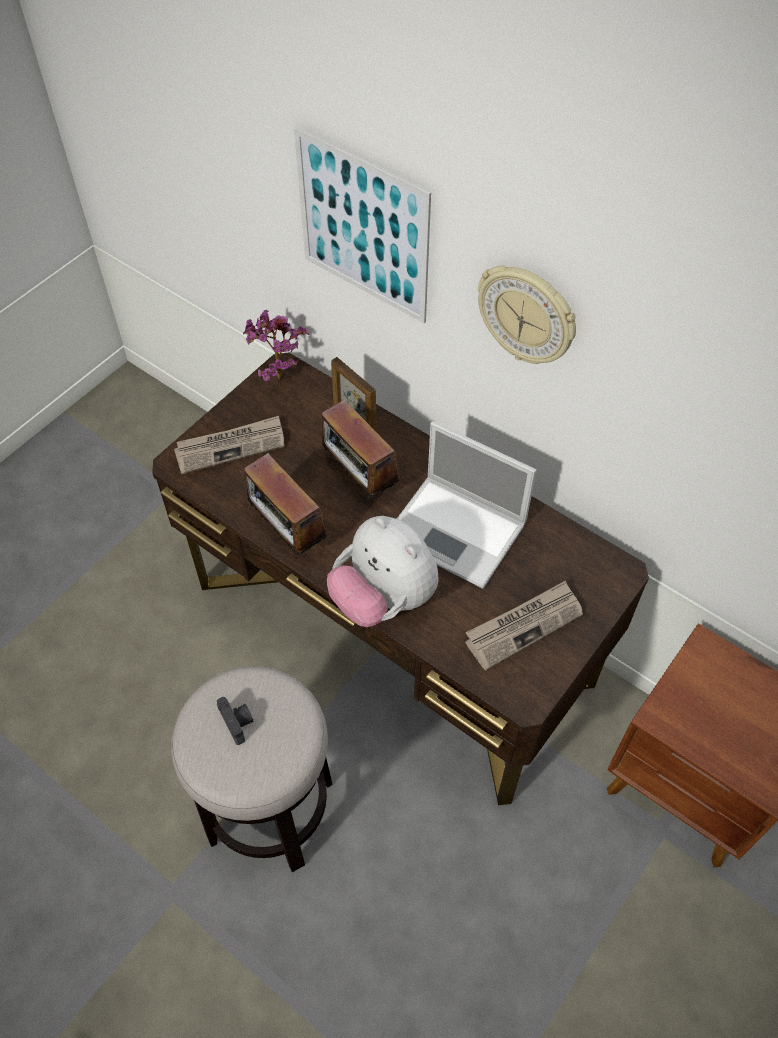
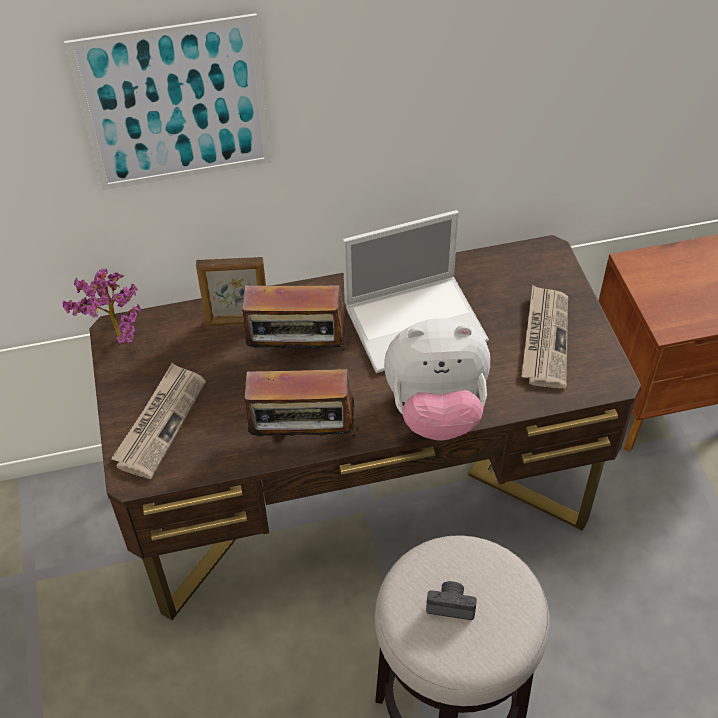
camera: 50 degrees left, 5 degrees down
wall clock [478,266,576,364] -> none

